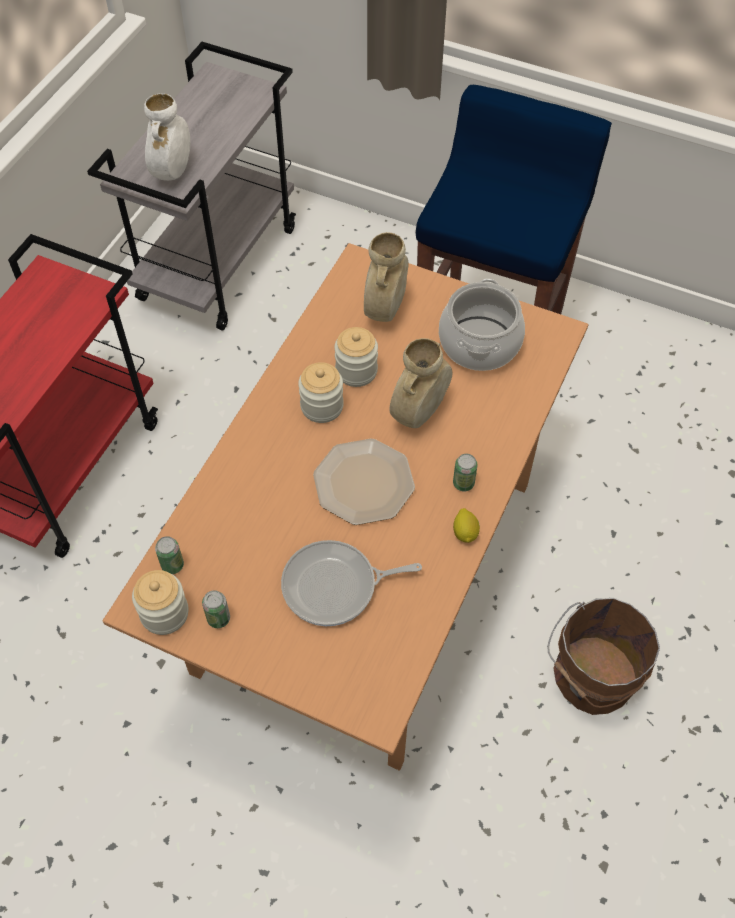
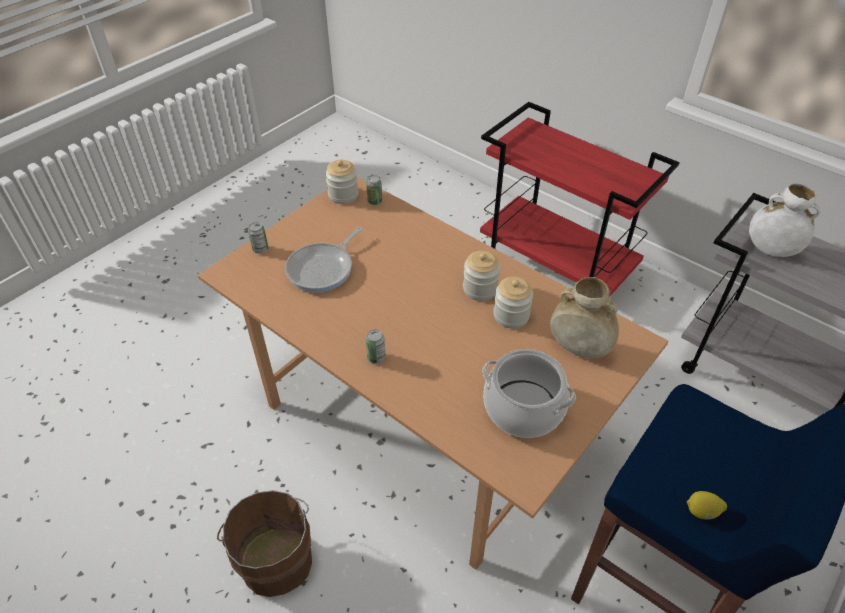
camera: 105 degrees right, 10 degrees down
can [202,590,230,628] -> can moved to [248,222,268,254]
frying pan [281,540,422,626] -> frying pan turned 150 degrees counterclockwise [285,227,362,292]
plate [313,439,415,525] -> none
beige vase [390,338,452,428] -> none
lemon [453,508,480,543] -> lemon moved to [687,491,727,520]

